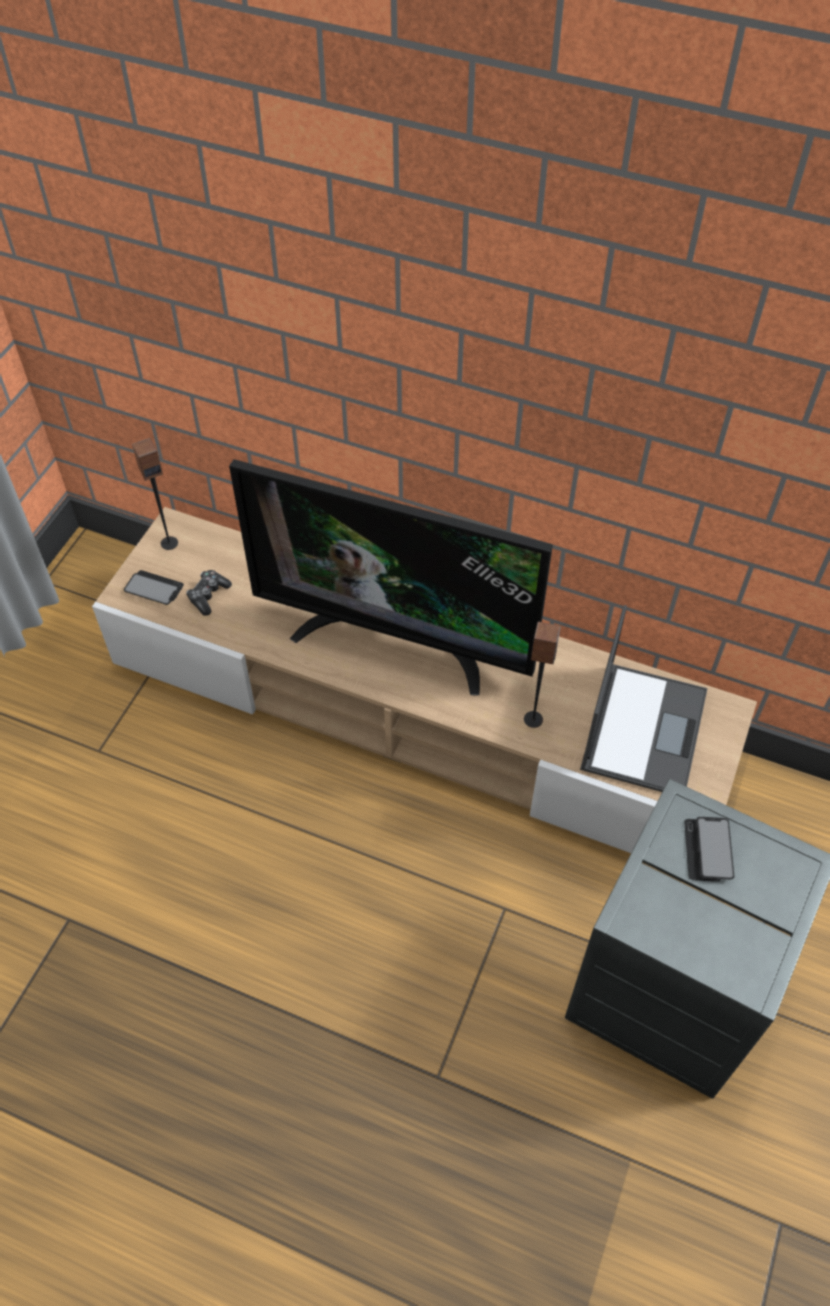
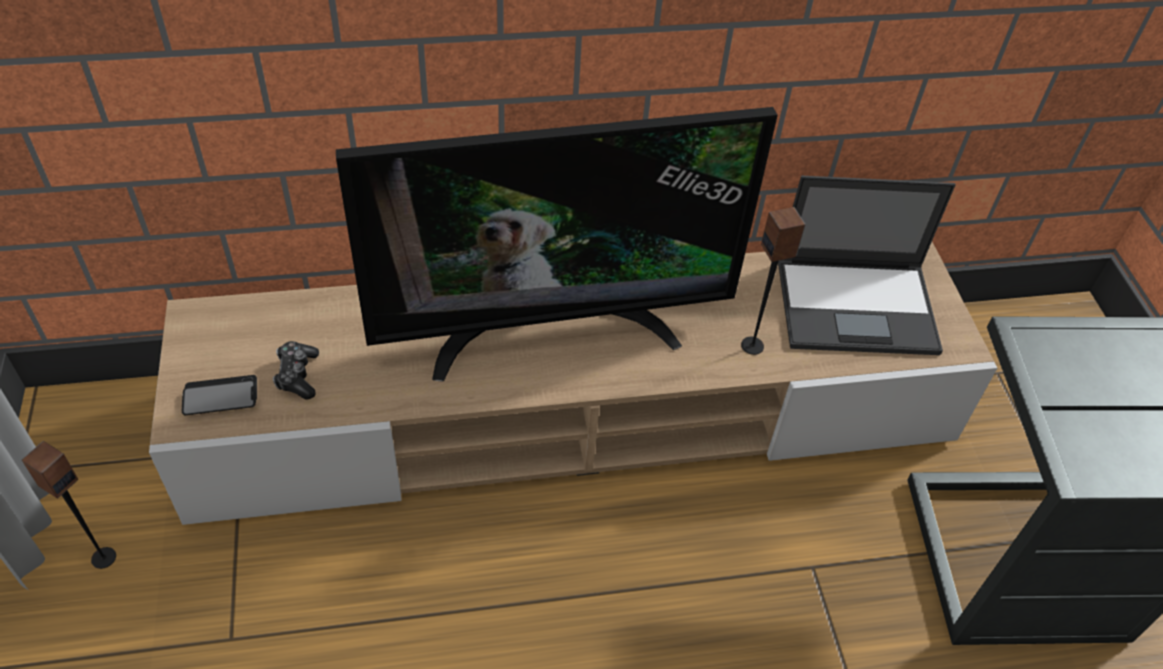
camera: 35 degrees left, 5 degrees down
speaker [132,438,178,550] -> speaker moved to [22,441,116,569]
laptop [580,605,708,792] -> laptop turned 105 degrees clockwise [778,176,956,355]
phone [684,817,734,882] -> none

